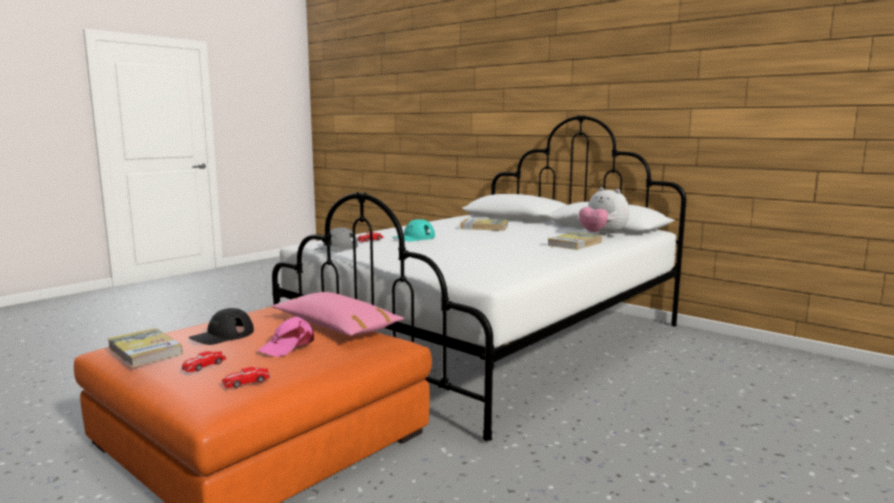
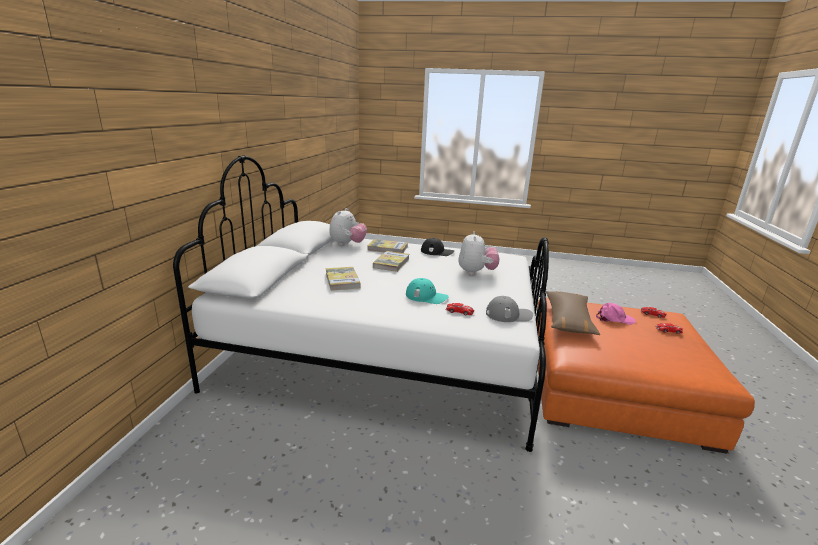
camera: 120 degrees left, 10 degrees up
book [107,328,183,367] -> book moved to [373,251,409,272]
black cap [189,308,254,345] -> black cap moved to [421,238,454,256]
pink pillow [272,292,404,336] -> brown pillow [546,291,600,335]
none -> plush toy [458,231,500,275]

